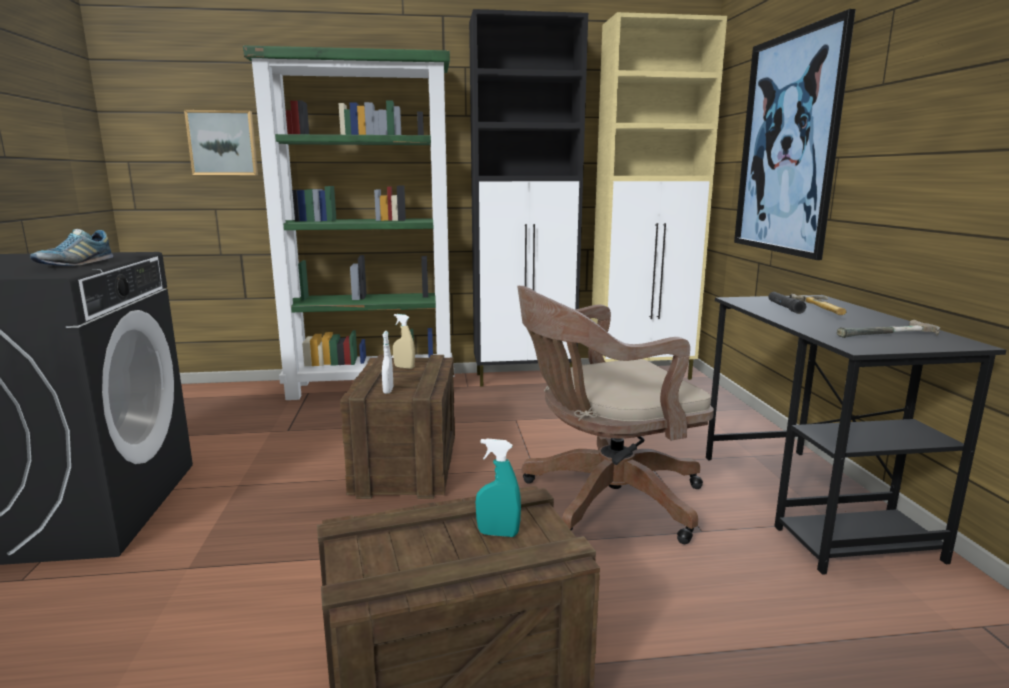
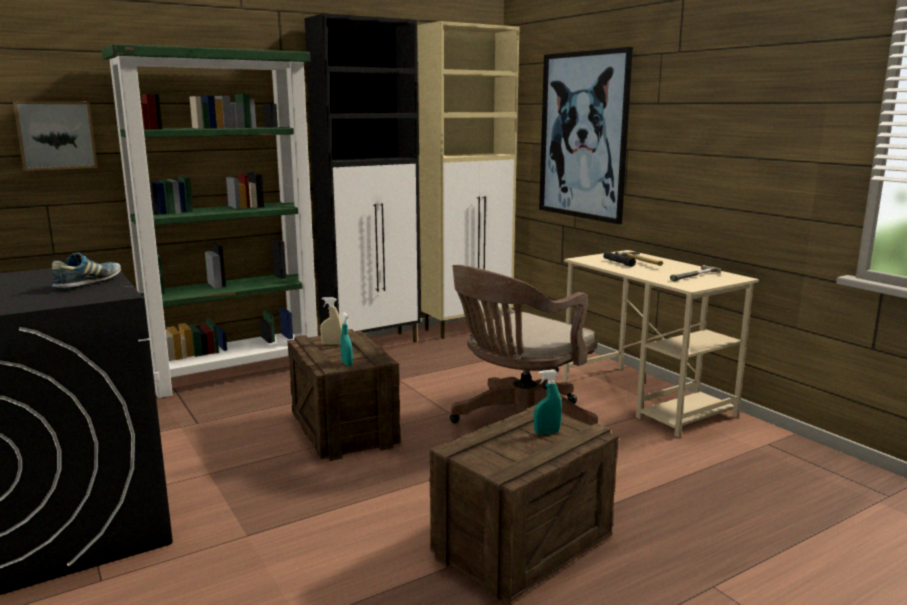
camera: 25 degrees left, 0 degrees up
shoe [30,229,113,266] -> shoe turned 150 degrees counterclockwise [52,253,121,288]
white spray bottle [382,331,393,394] -> turquoise spray bottle [341,313,353,366]
black desk [706,295,1006,575] -> beige desk [563,250,759,438]

